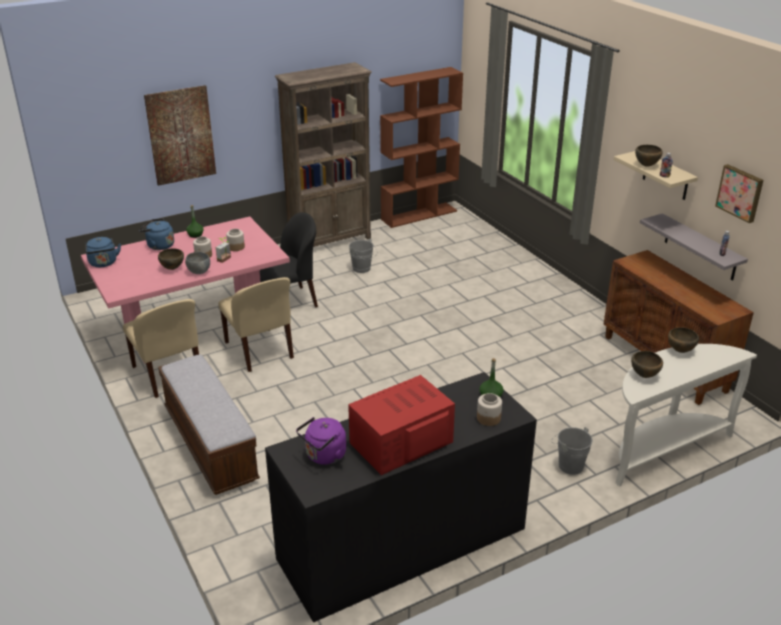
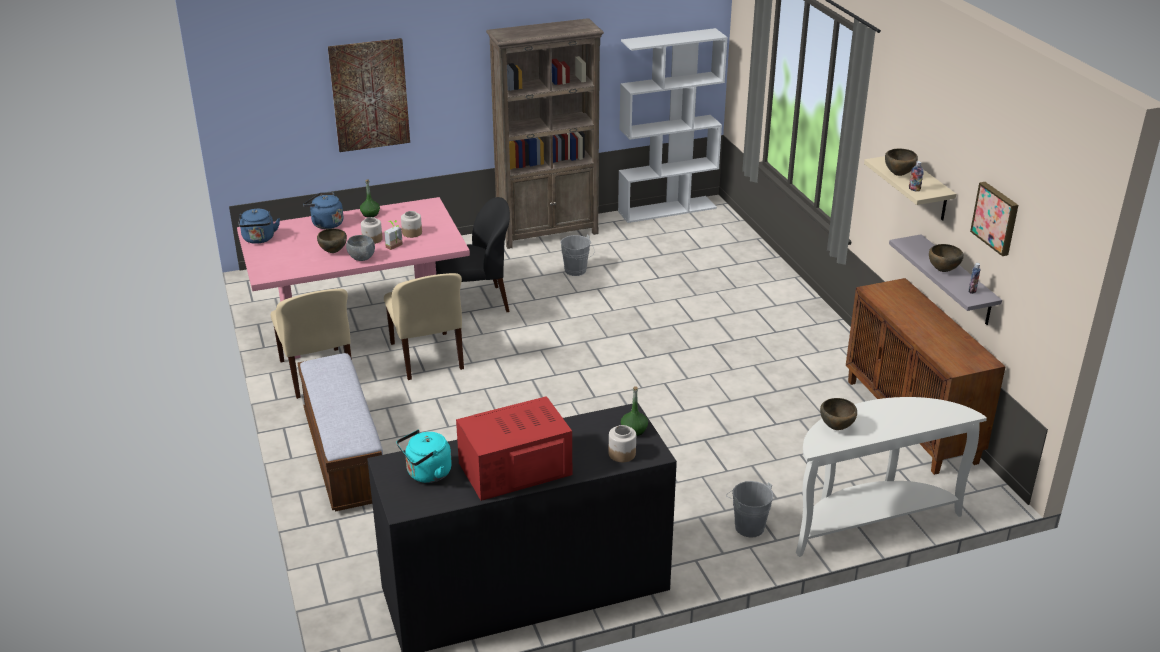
camera: 10 degrees right, 0 degrees up
purple kettle [296,417,346,465] -> turquoise kettle [397,430,452,483]
brown bookcase [380,67,463,228] -> white bookcase [618,28,728,223]
brown bowl [668,327,699,353] -> brown bowl moved to [929,244,964,272]

